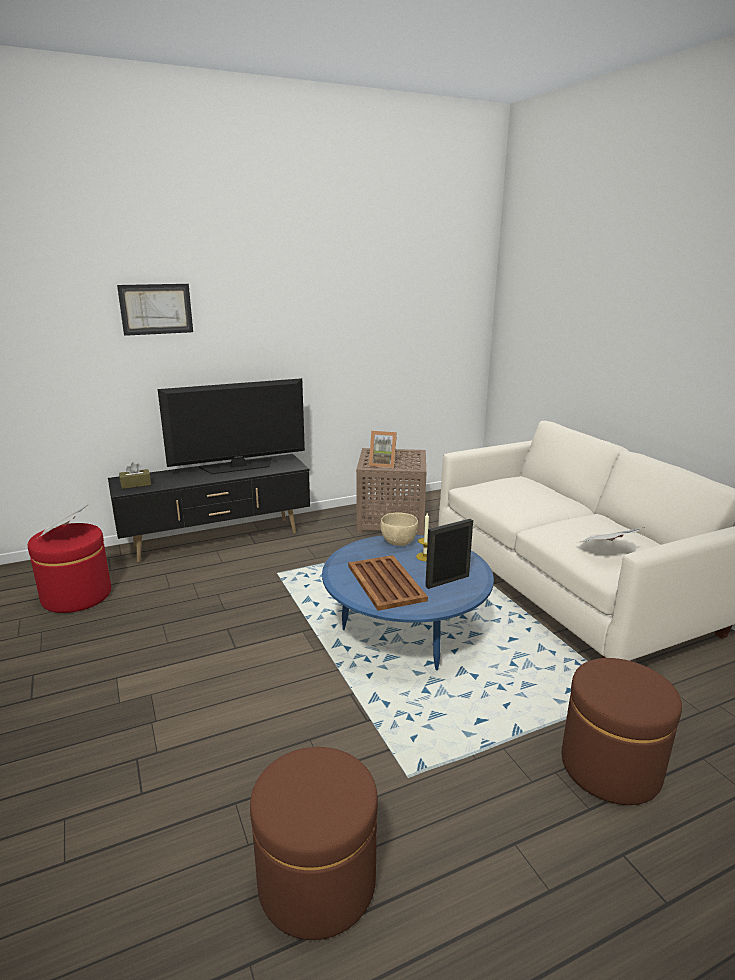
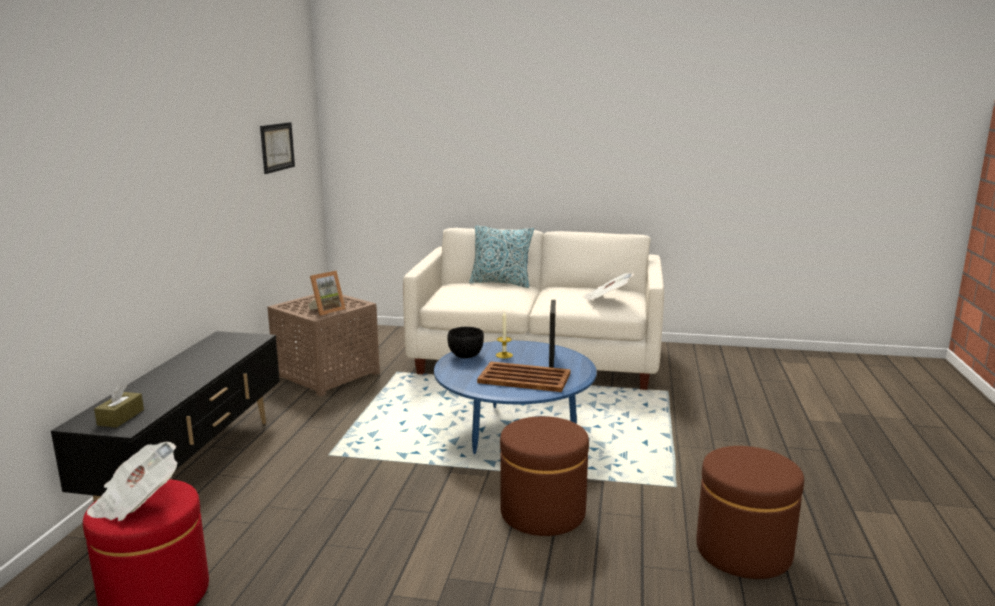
camera: 55 degrees left, 5 degrees down
picture [117,284,193,336] -> picture moved to [260,122,295,174]
television [158,378,305,474] -> none
beige bowl [380,513,418,546] -> black bowl [447,327,484,358]
brown ottoman [562,658,682,805] -> brown ottoman moved to [500,416,589,536]
none -> pillow [469,226,534,288]

